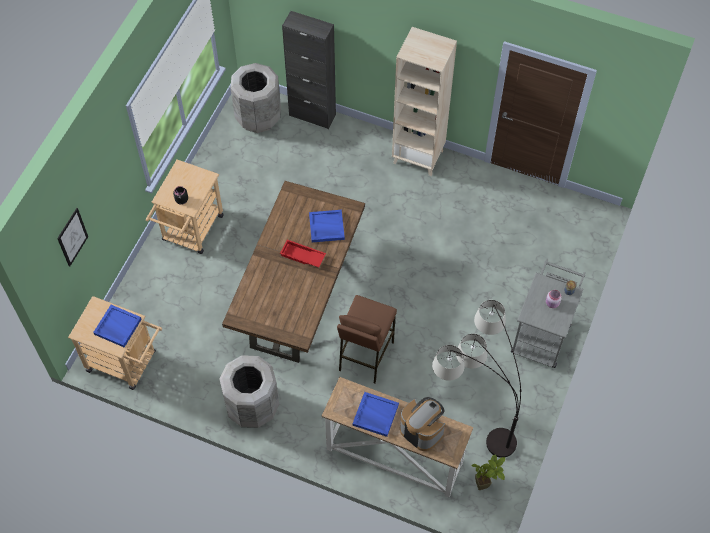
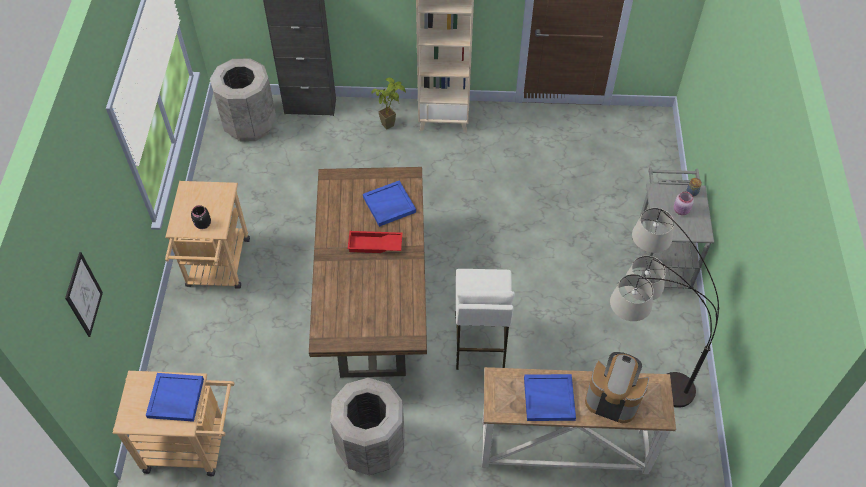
camera: 20 degrees left, 5 degrees down
brown stool [337,295,397,383] -> white stool [455,269,515,370]
potted plant [472,455,505,490] -> potted plant moved to [371,78,406,129]

